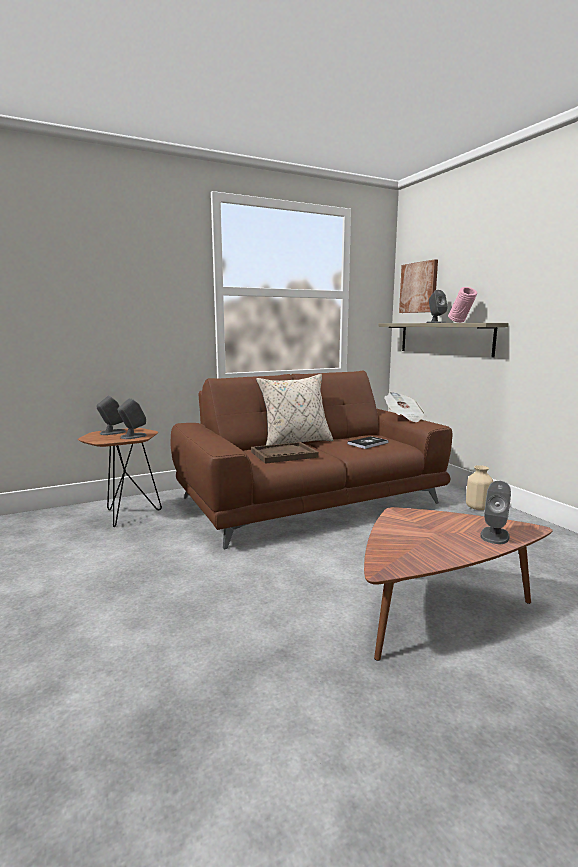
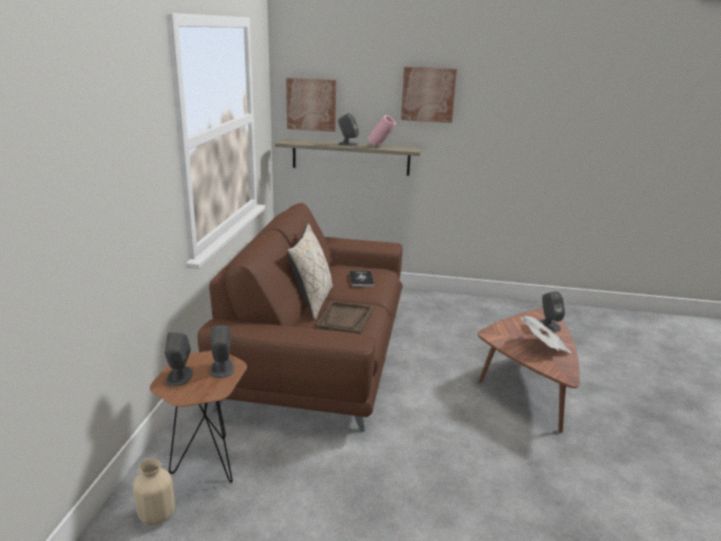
camera: 55 degrees left, 10 degrees up
newspaper [384,392,427,422] -> newspaper moved to [521,316,572,353]
beige vase [466,465,493,510] -> beige vase moved to [133,459,175,525]
none -> picture [401,67,457,123]

